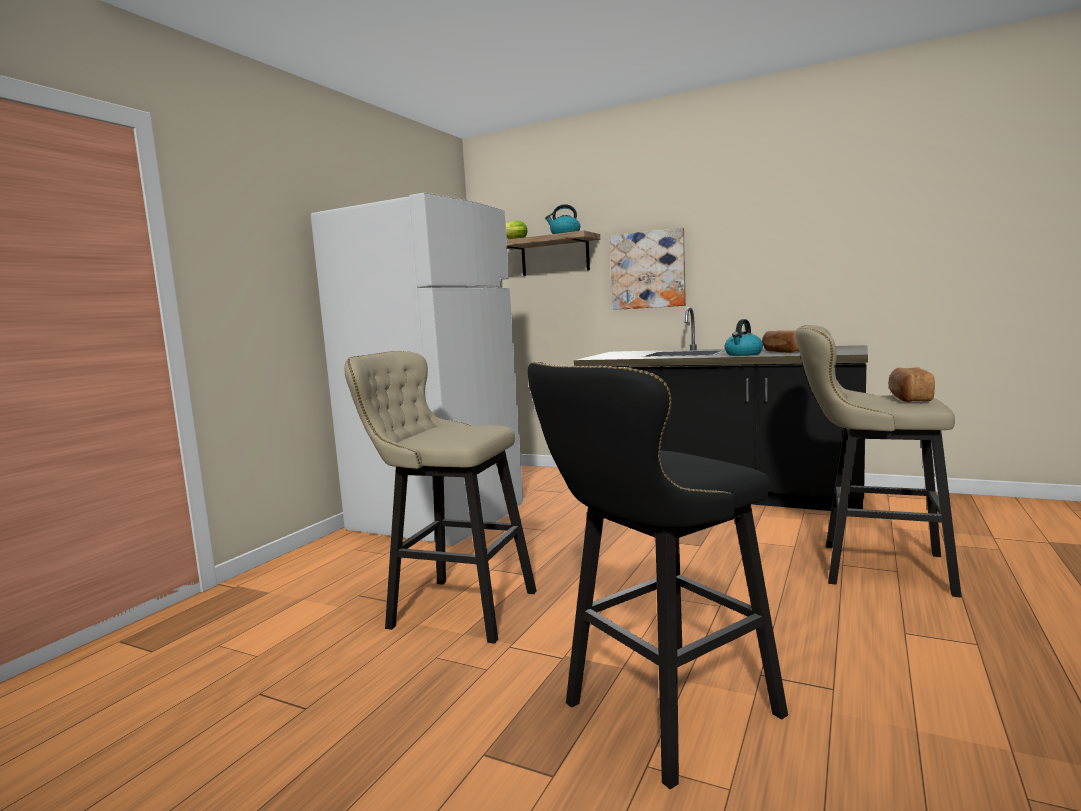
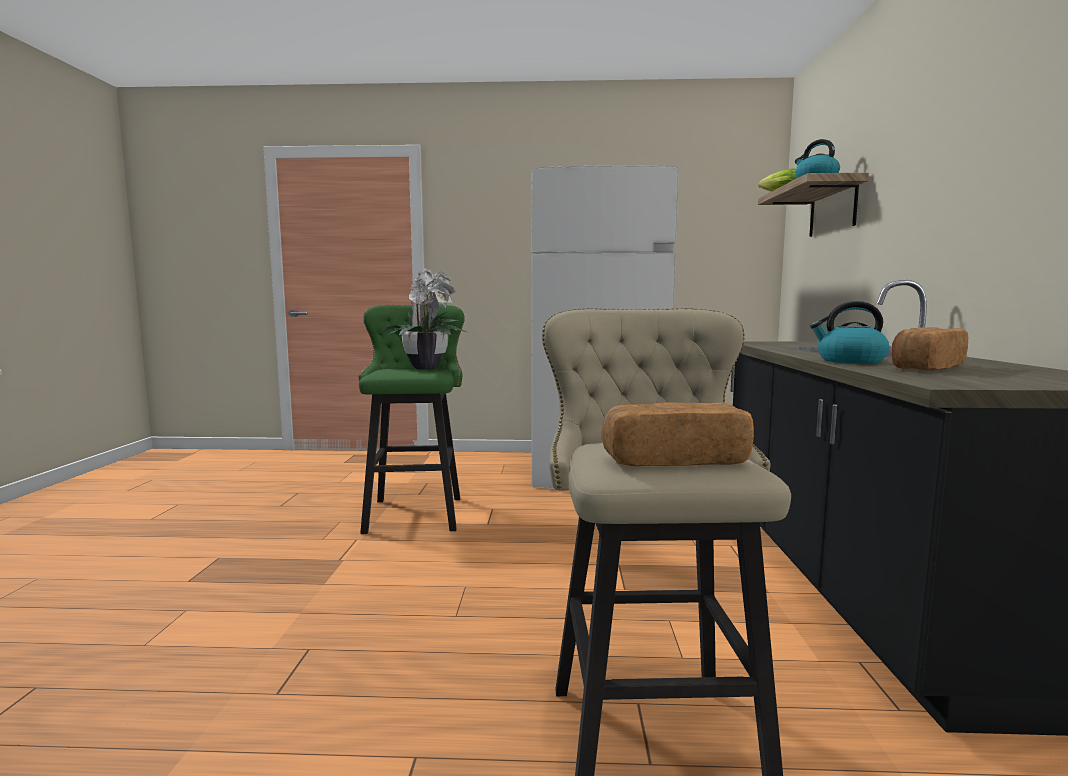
camera: 65 degrees right, 0 degrees up
beige stool [344,351,537,644] -> green stool [359,305,465,534]
black stool [528,362,788,789] -> none
picture [610,227,686,310] -> none
none -> potted plant [378,268,468,370]

